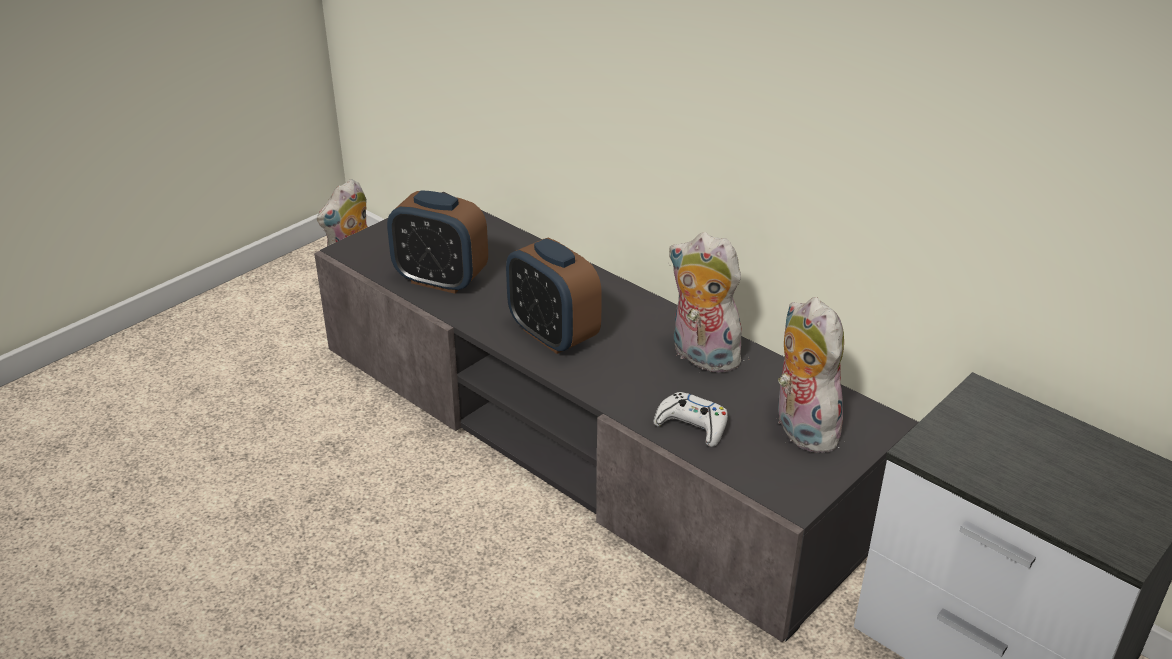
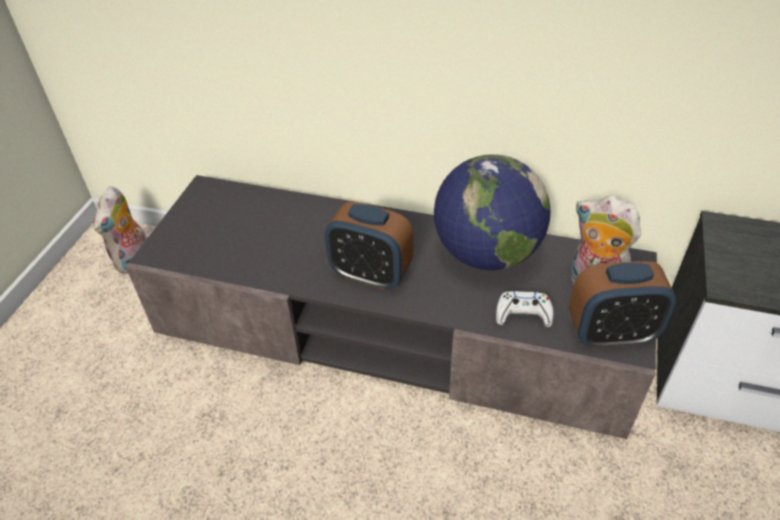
camera: 25 degrees left, 10 degrees up
alarm clock [387,190,488,294] -> alarm clock moved to [569,261,676,348]
plush toy [668,232,745,373] -> globe [434,154,551,270]

